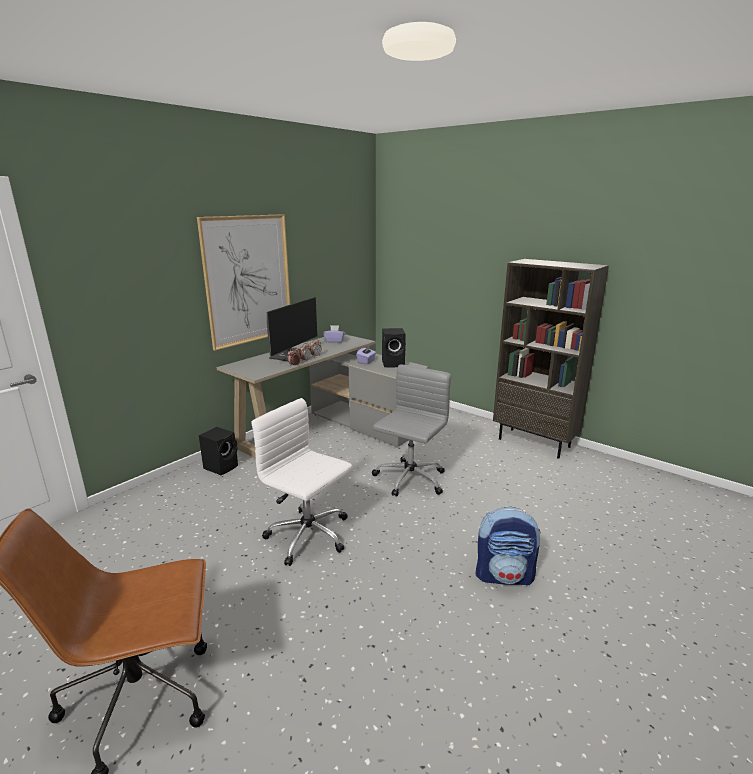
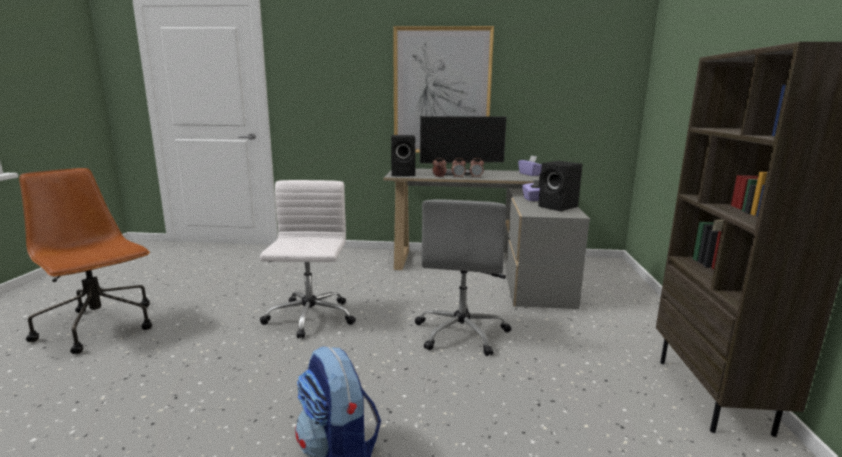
camera: 55 degrees right, 5 degrees down
black speaker [199,427,238,475] -> black speaker moved to [391,135,415,176]
grey office chair [372,365,451,497] -> grey office chair turned 105 degrees clockwise [415,199,511,356]

